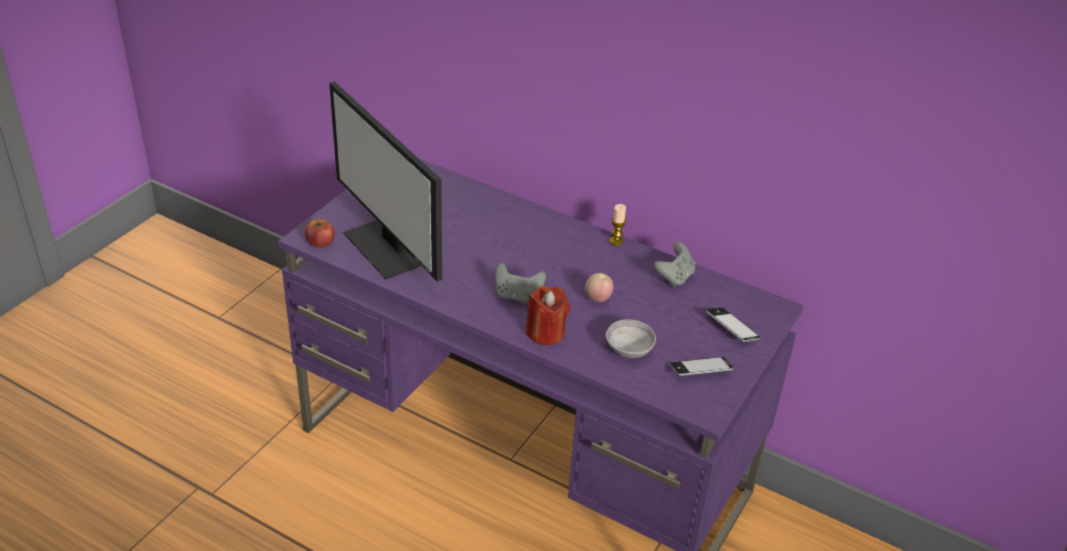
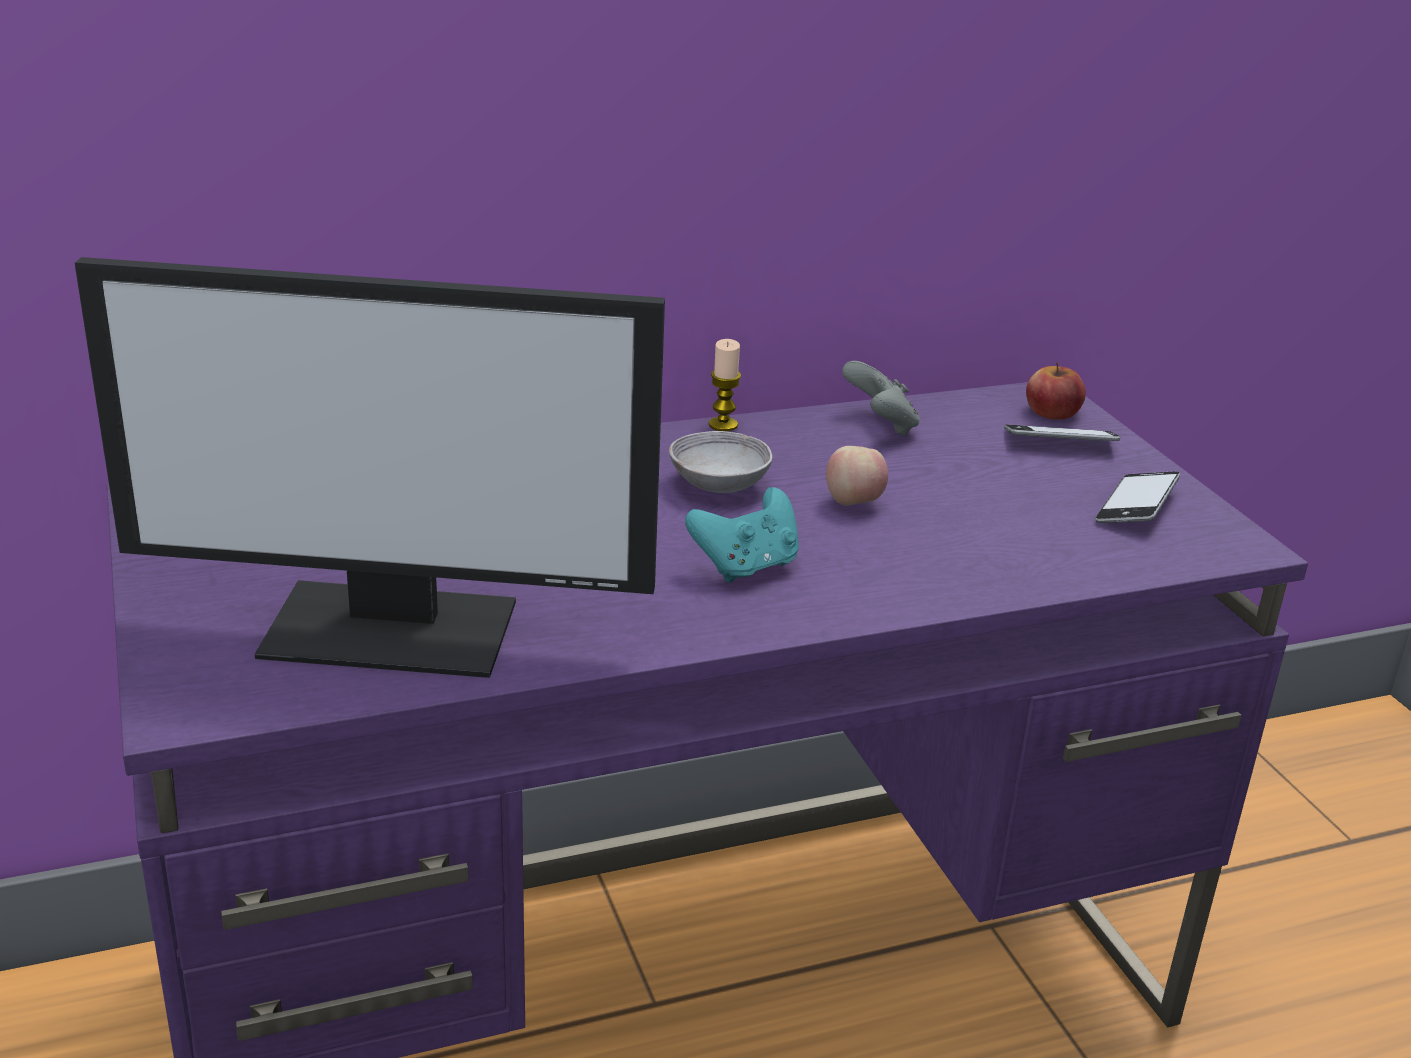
camera: 50 degrees left, 10 degrees down
apple [305,219,334,248] -> apple moved to [1026,362,1086,420]
grey game controller [495,263,546,303] -> turquoise game controller [685,487,799,582]
red candle [526,286,570,345] -> none
grey bowl [606,319,656,358] -> grey bowl moved to [669,431,772,493]

